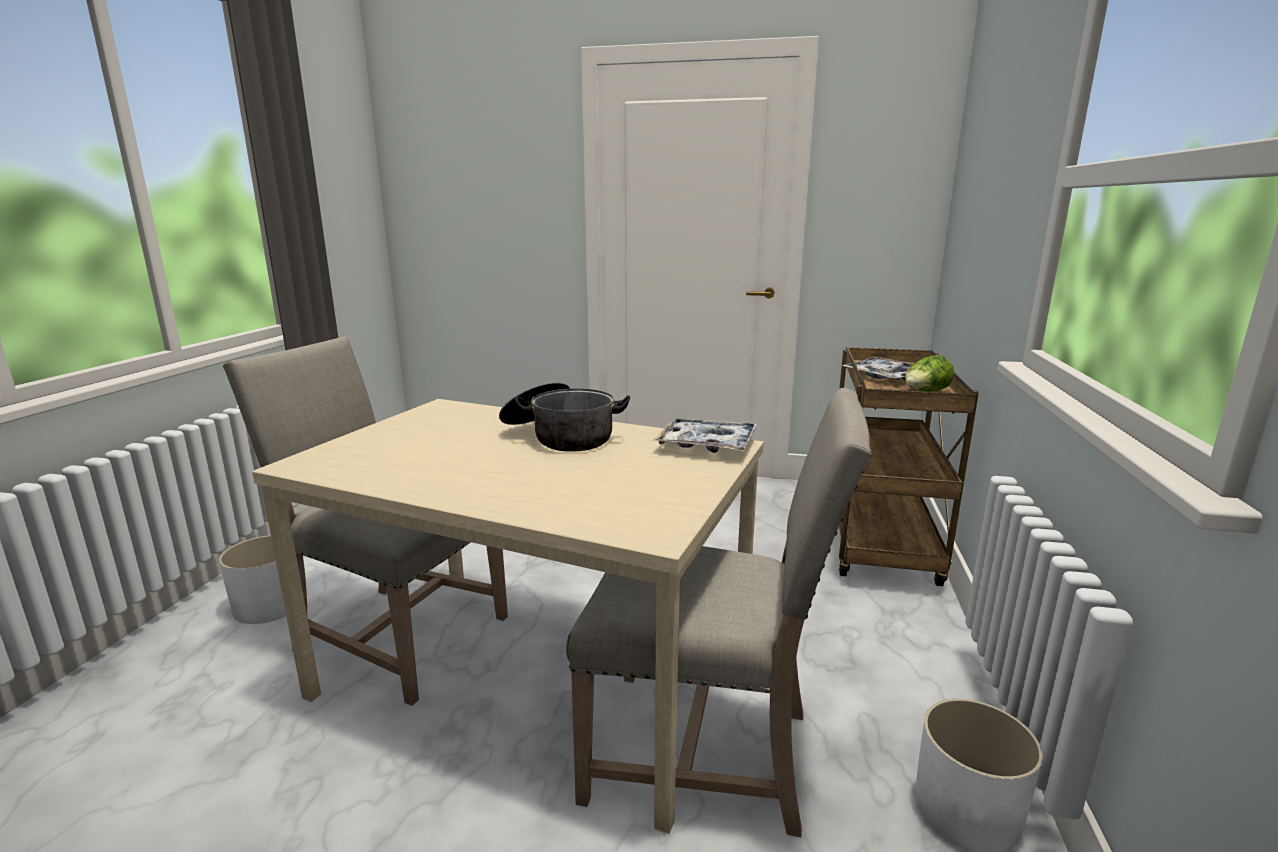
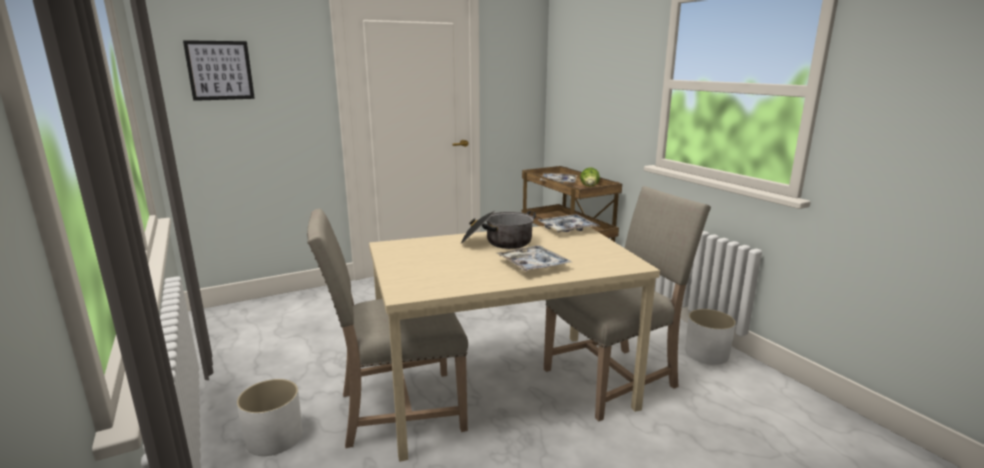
camera: 40 degrees left, 0 degrees up
none -> picture [183,40,255,101]
none -> tray [496,245,572,272]

